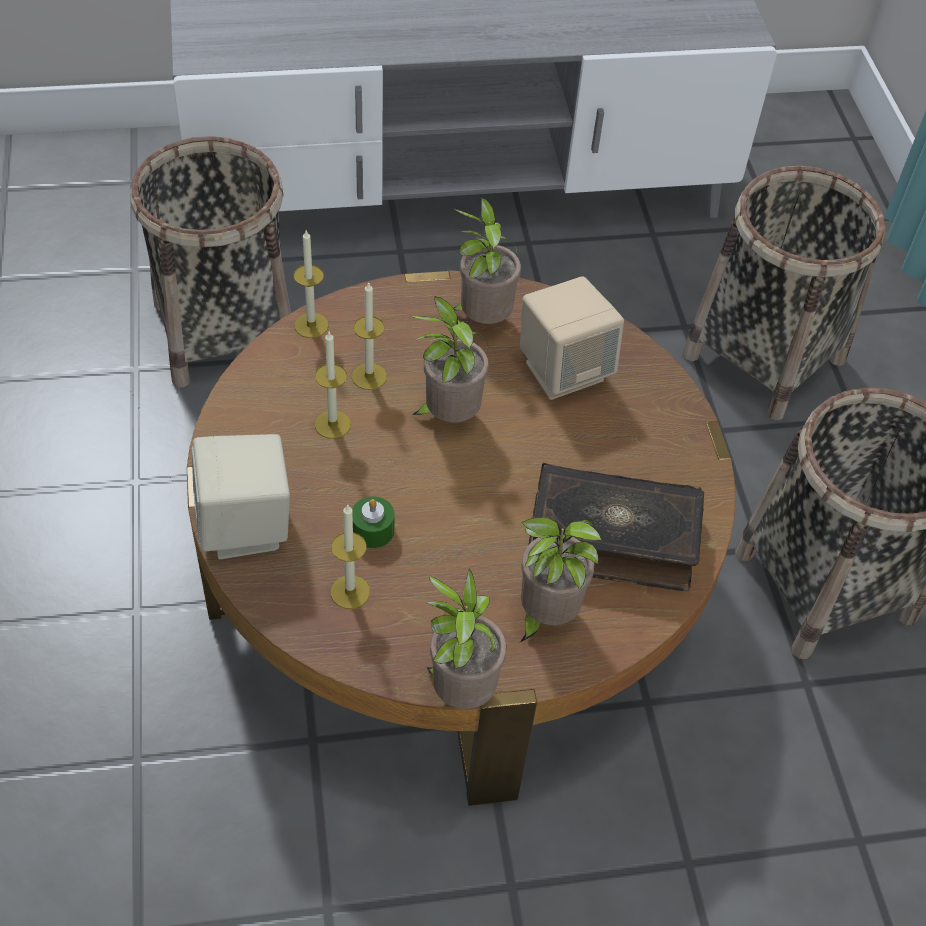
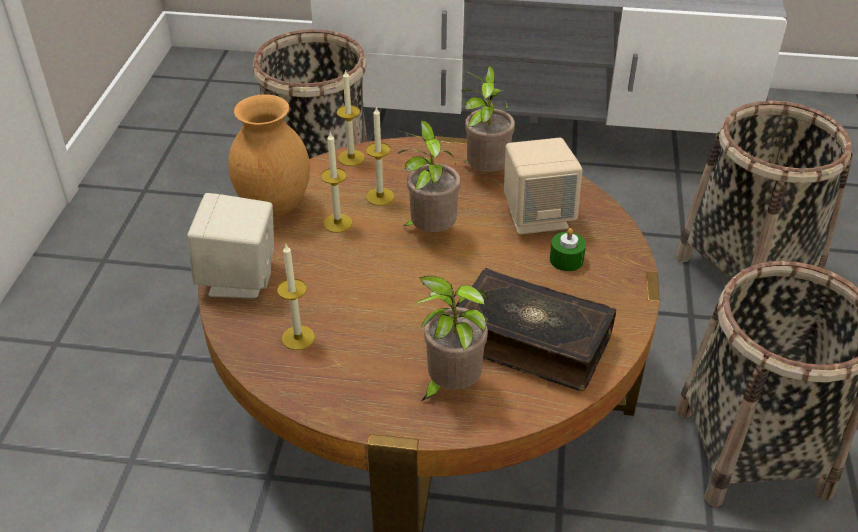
camera: 20 degrees right, 10 degrees down
green candle [352,496,395,548] -> green candle moved to [550,228,586,271]
potted plant [426,569,506,709] -> none
none -> brown vase [228,94,310,217]

